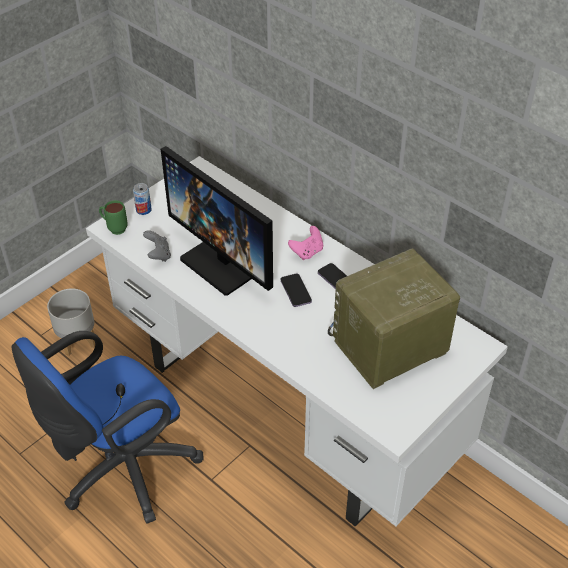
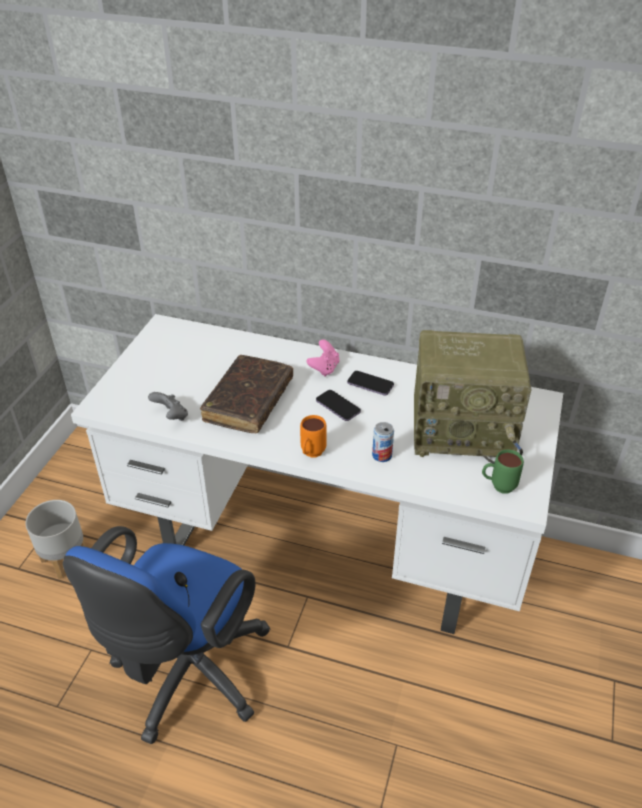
camera: 25 degrees left, 5 degrees down
green mug [99,200,128,235] -> green mug moved to [482,449,524,494]
can [133,183,152,215] -> can moved to [372,422,394,462]
monitor [161,146,273,295] -> brown book [200,355,293,434]
radio [328,248,460,389] -> radio turned 120 degrees counterclockwise [414,330,532,464]
none -> orange mug [300,415,327,457]

